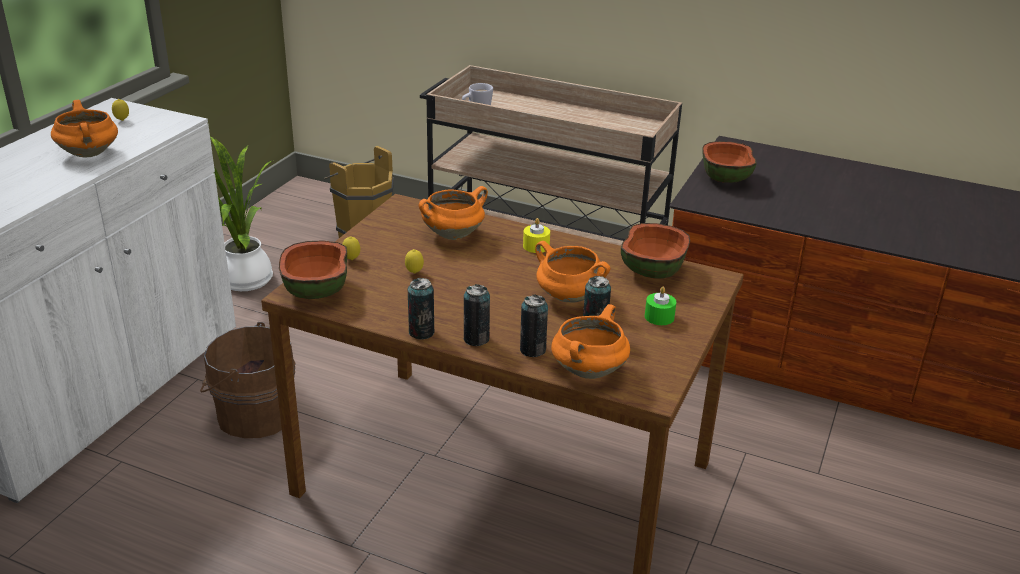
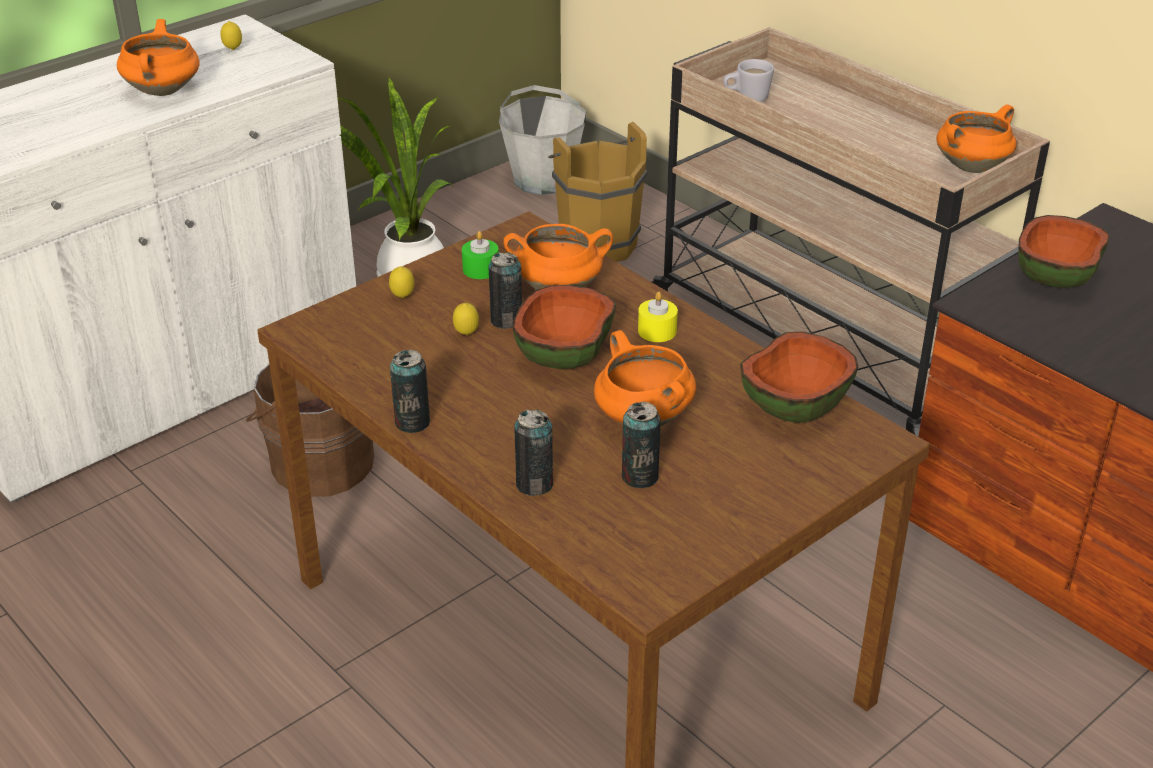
camera: 25 degrees right, 5 degrees up
bowl [279,240,347,299] -> bowl moved to [513,285,616,369]
can [464,284,490,346] -> can moved to [489,252,522,329]
orange cooking pot [551,304,630,379] -> orange cooking pot moved to [936,104,1017,173]
green candle [645,287,676,325] -> green candle moved to [462,231,499,279]
none -> grey bucket [499,85,586,195]

